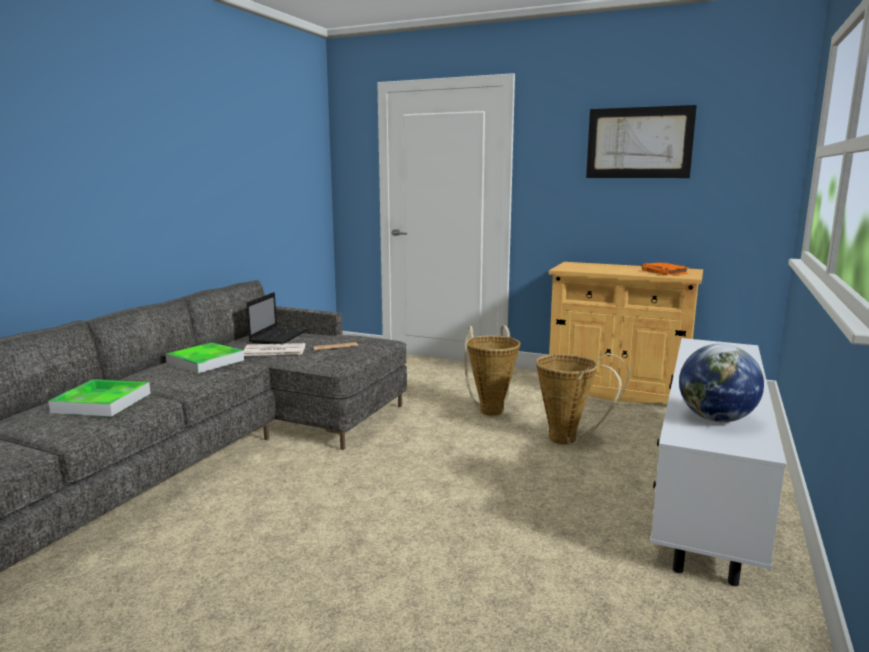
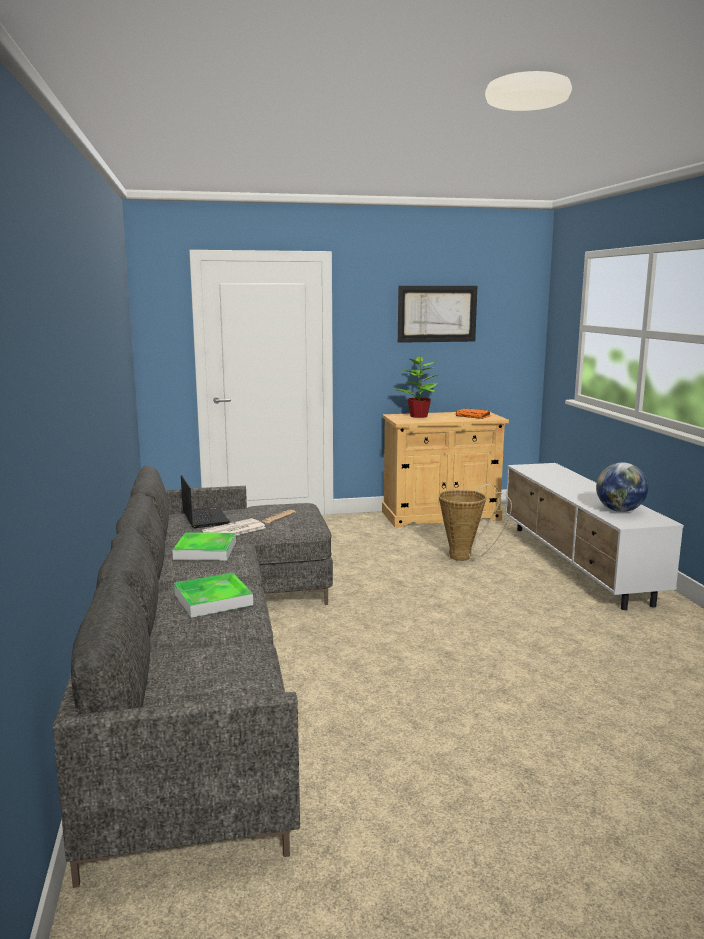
camera: 35 degrees left, 0 degrees up
basket [465,326,520,416] -> none
none -> potted plant [393,355,437,418]

